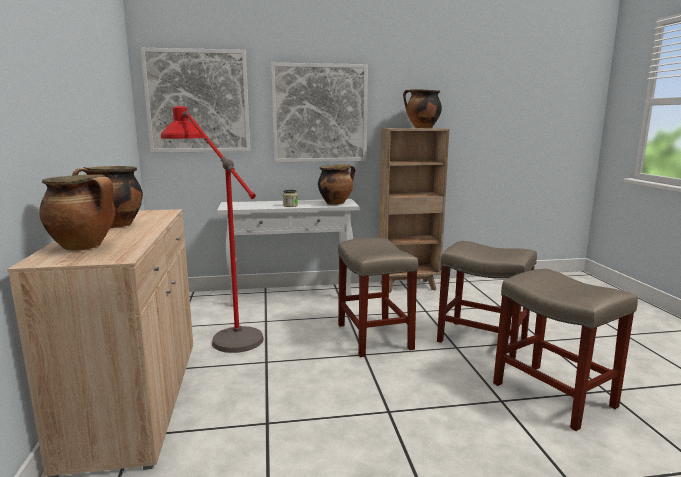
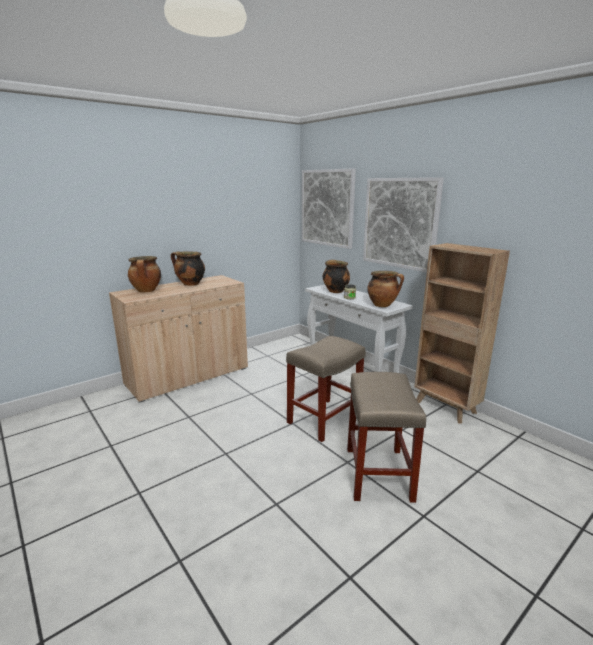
camera: 60 degrees right, 5 degrees up
red floor lamp [161,106,264,353] -> none
cooking pot [403,89,442,128] -> cooking pot moved to [323,260,350,293]
beige stool [493,269,638,431] -> none

